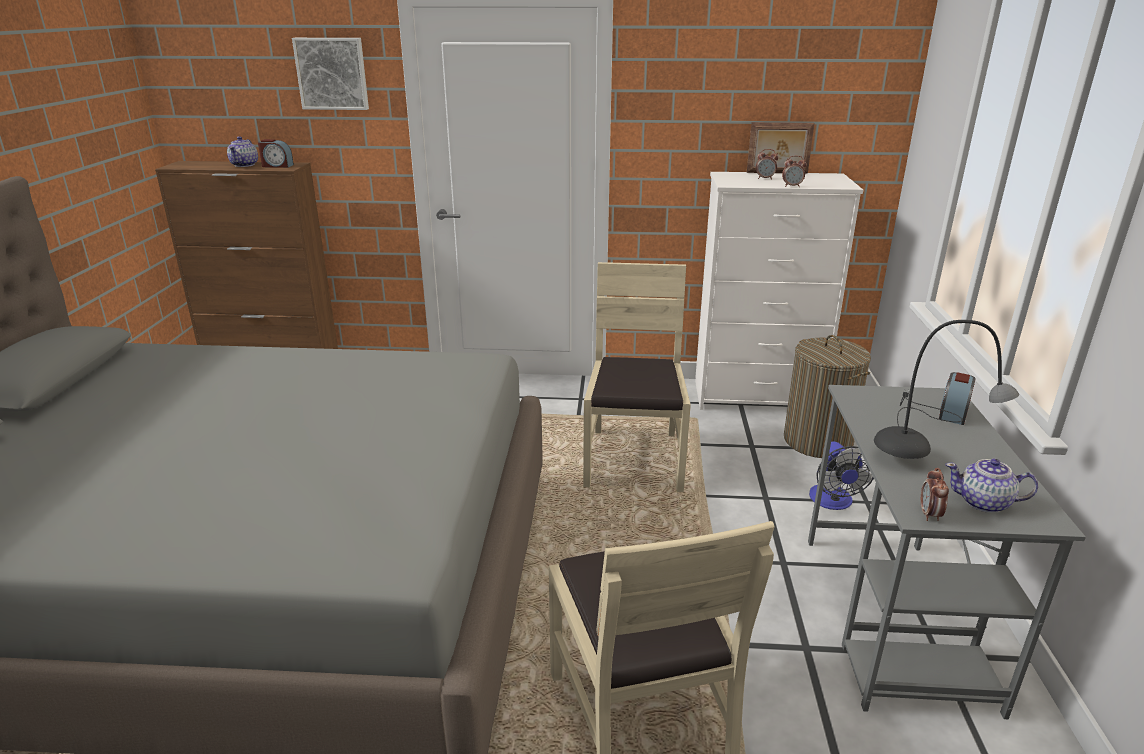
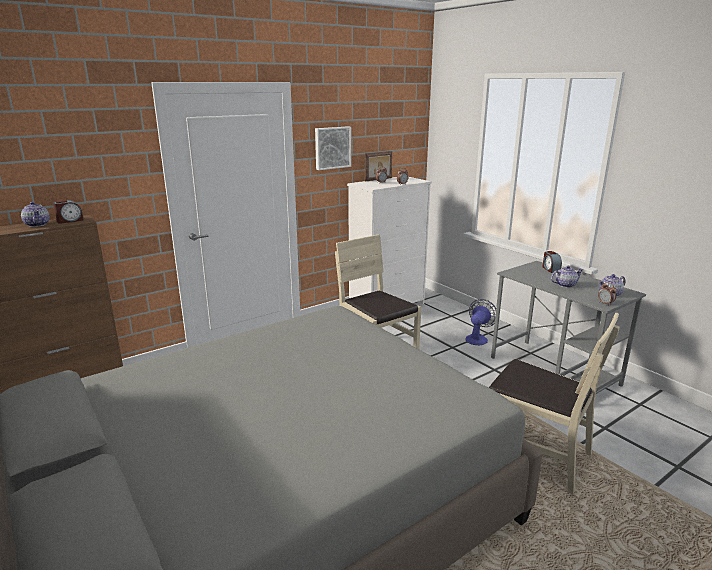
camera: 40 degrees left, 5 degrees down
picture [292,38,369,110] -> picture moved to [315,126,351,170]
laundry basket [784,335,871,458] -> none
fan [809,442,874,510] -> fan turned 105 degrees counterclockwise [465,299,496,345]
grey table lamp [874,320,1019,459] -> teapot [551,266,583,288]

